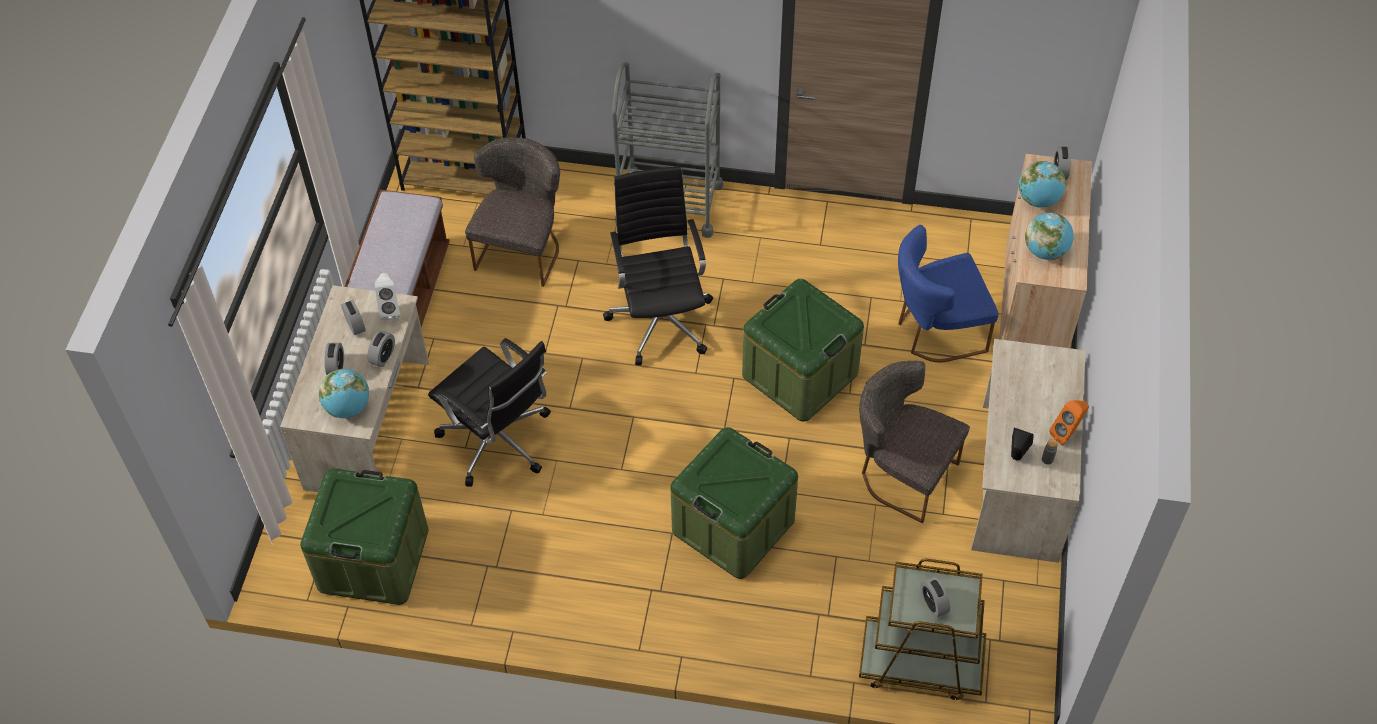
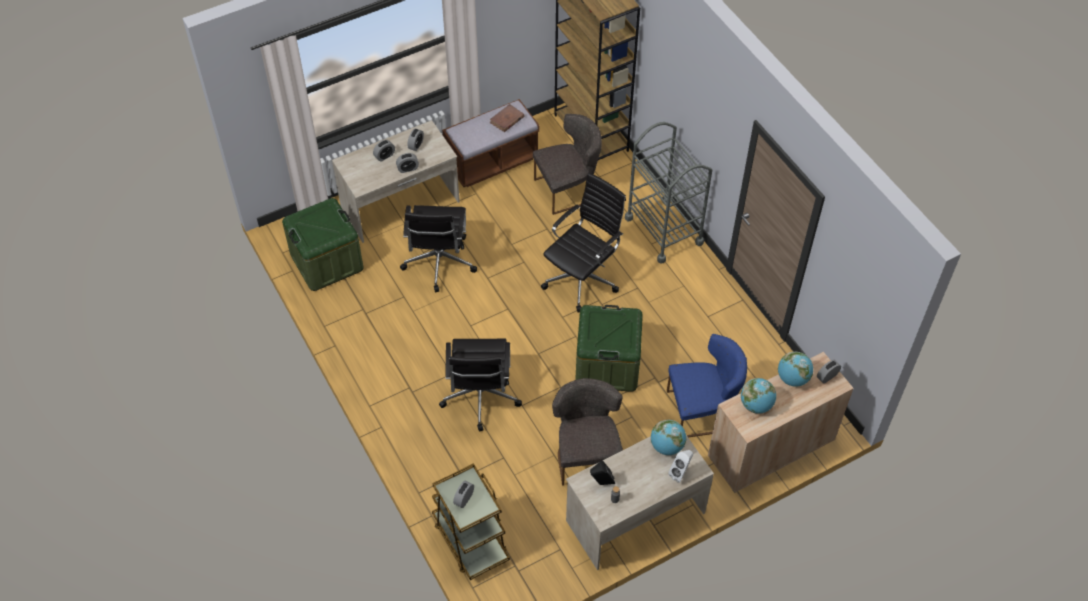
camera: 50 degrees right, 0 degrees up
globe [319,369,369,418] -> globe moved to [651,420,686,455]
white speaker [375,273,400,320] -> white speaker moved to [668,450,693,483]
green storage box [671,427,798,579] -> black office chair [439,339,522,432]
blue chair [898,225,999,363] -> blue chair turned 135 degrees clockwise [667,334,747,437]
orange speaker [1049,400,1089,446] -> none
none -> brown book [489,104,525,132]

